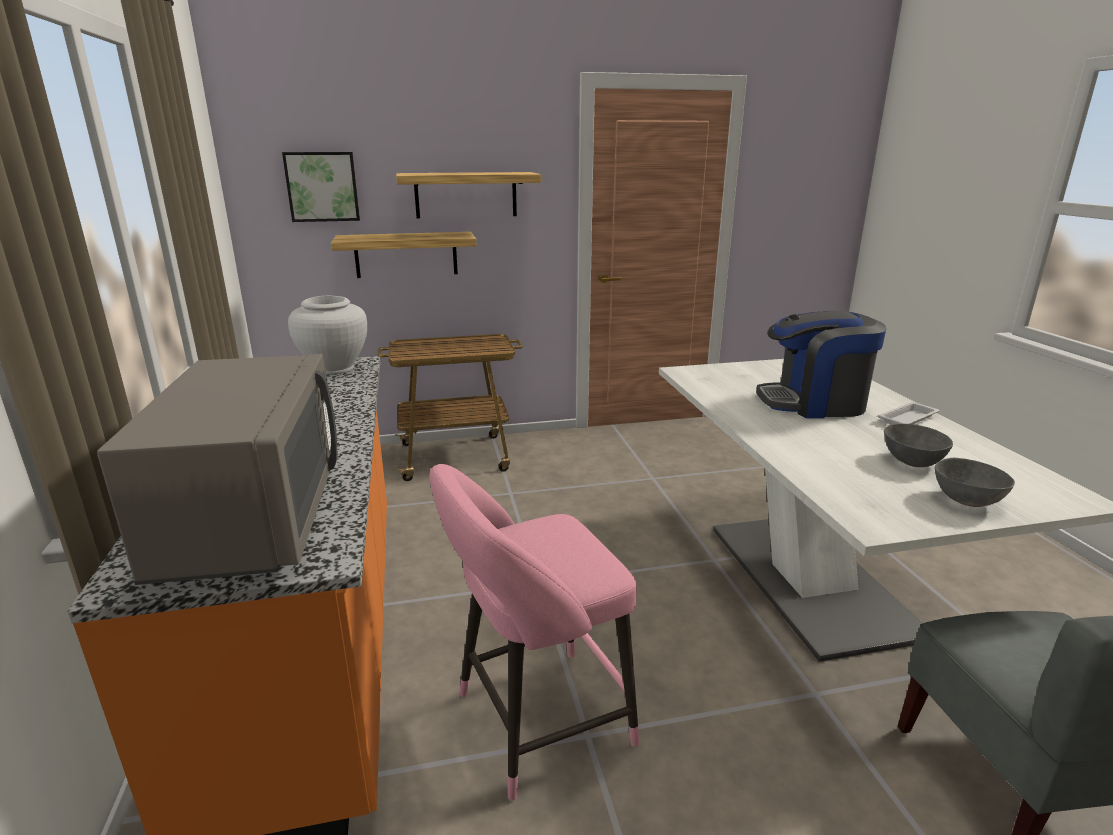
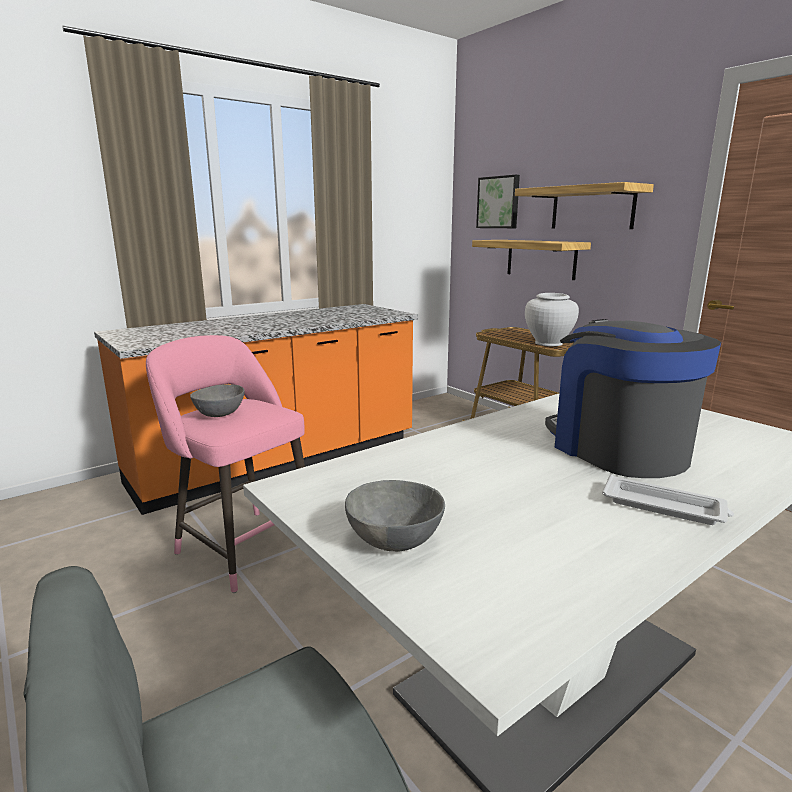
camera: 65 degrees right, 5 degrees down
grey microwave [97,354,338,585] -> none
white vase [288,296,367,375] -> white vase moved to [525,293,579,346]
grey bowl [884,424,953,467] -> grey bowl moved to [190,384,245,417]

